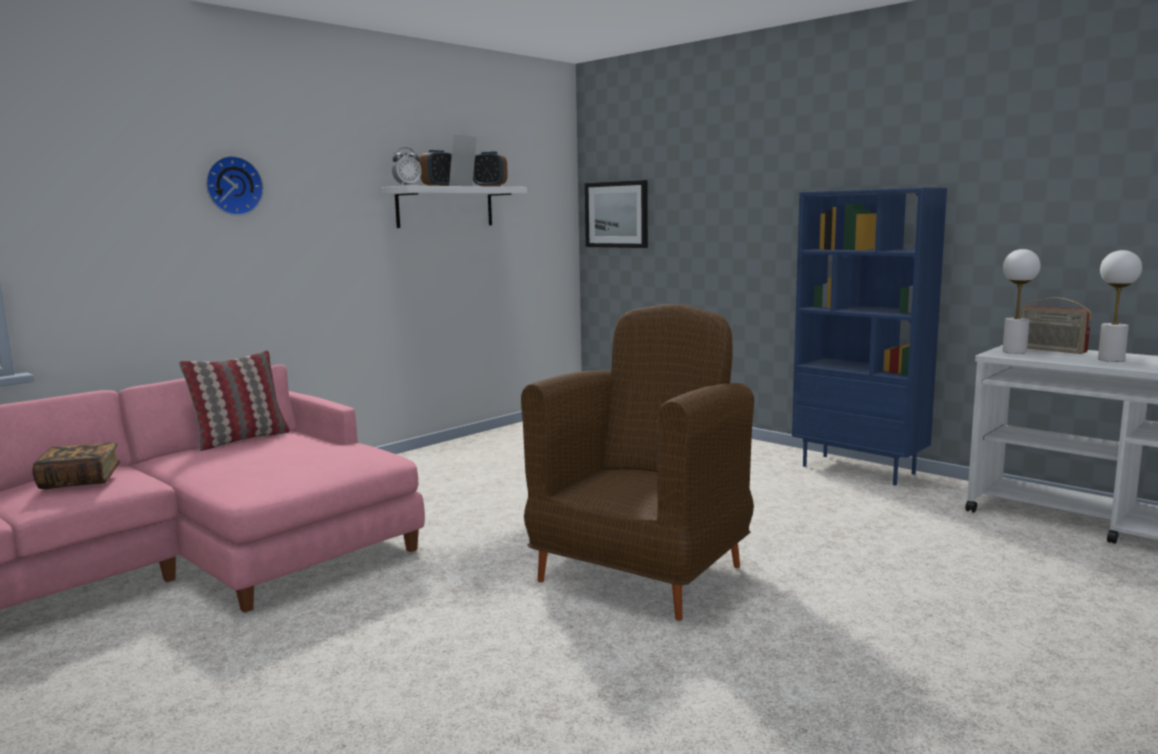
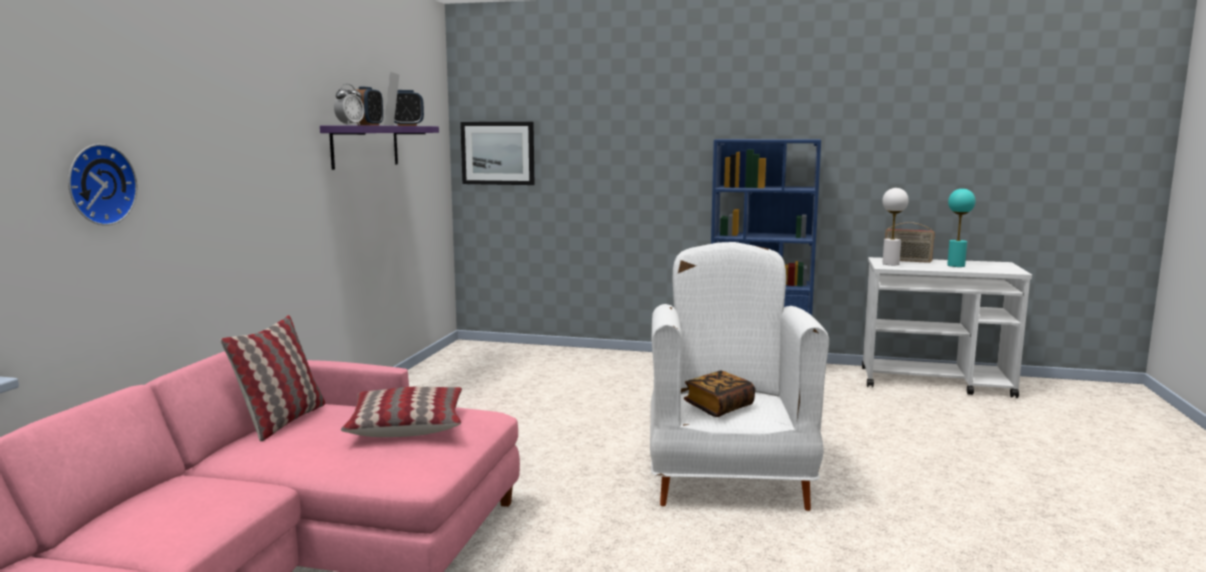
camera: 30 degrees left, 0 degrees up
book [32,442,121,489] -> book moved to [684,371,755,417]
wall clock [206,156,264,216] -> wall clock moved to [68,144,138,226]
white shelf [382,186,527,228] -> purple shelf [320,125,439,170]
brown armchair [521,304,754,621] -> white armchair [650,242,829,511]
white table lamp [1098,250,1142,362] -> turquoise table lamp [947,189,976,267]
none -> pillow [341,387,462,437]

